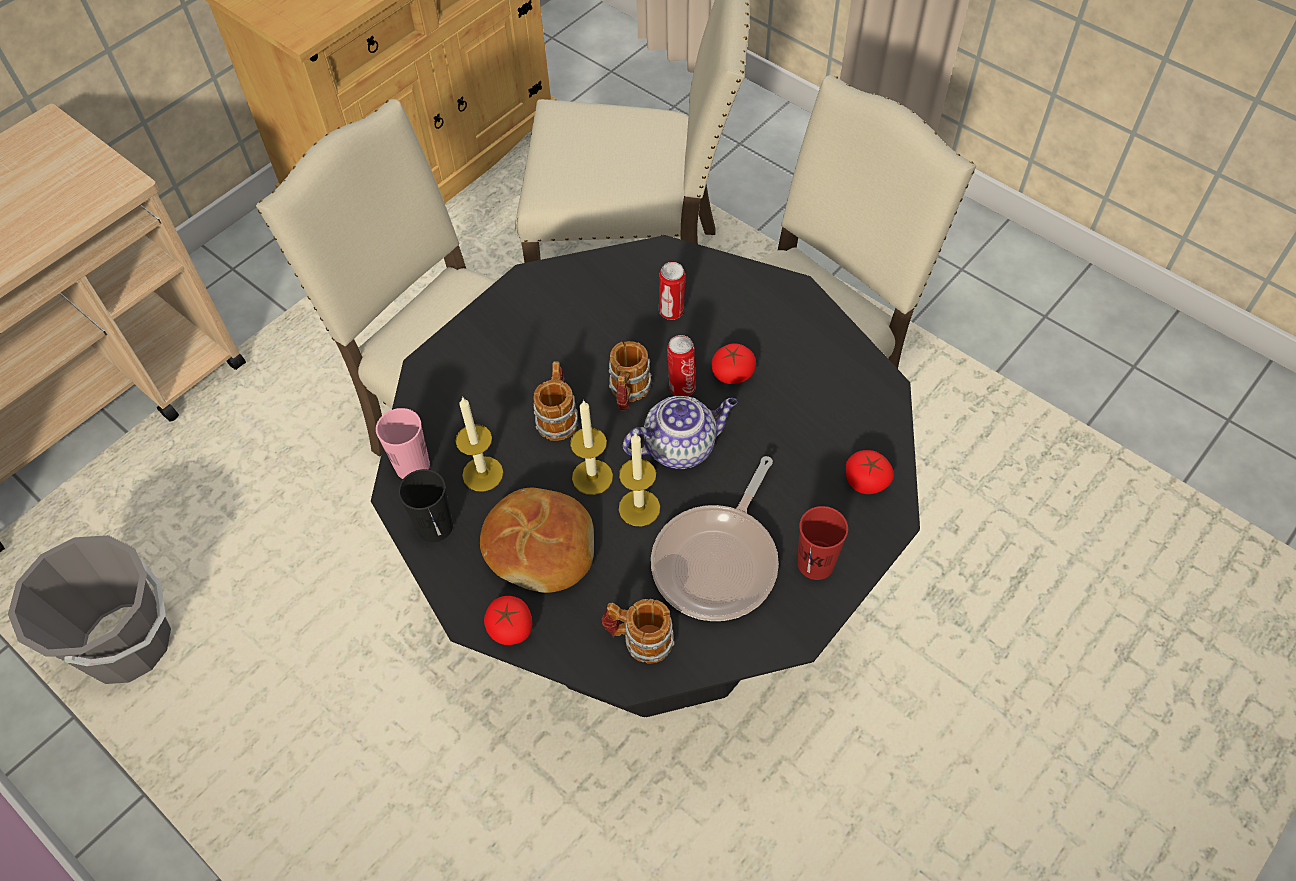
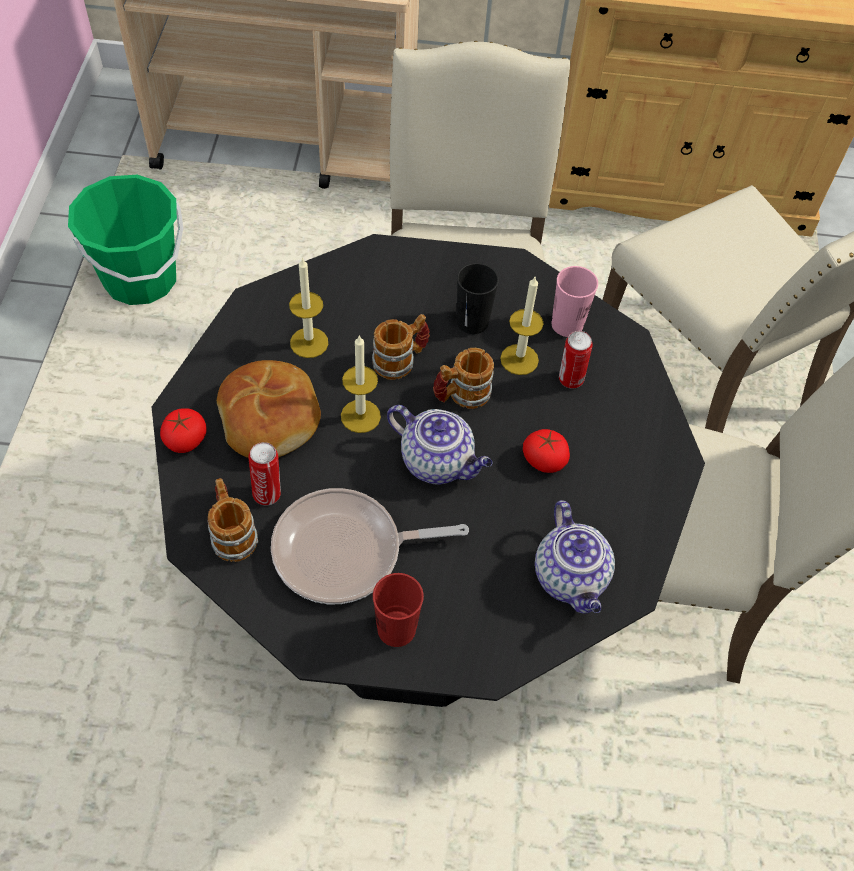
camera: 50 degrees right, 0 degrees up
grey bucket [8,535,171,684] -> green bucket [68,175,183,305]
pink cup [376,408,430,479] -> pink cup moved to [551,266,598,337]
black cup [398,469,453,542] -> black cup moved to [457,263,499,334]
candle [619,432,660,527] -> candle moved to [500,277,544,375]
can [667,335,696,397] -> can moved to [248,442,281,505]
tomato [845,450,894,494] -> none
none -> teapot [535,500,615,614]

